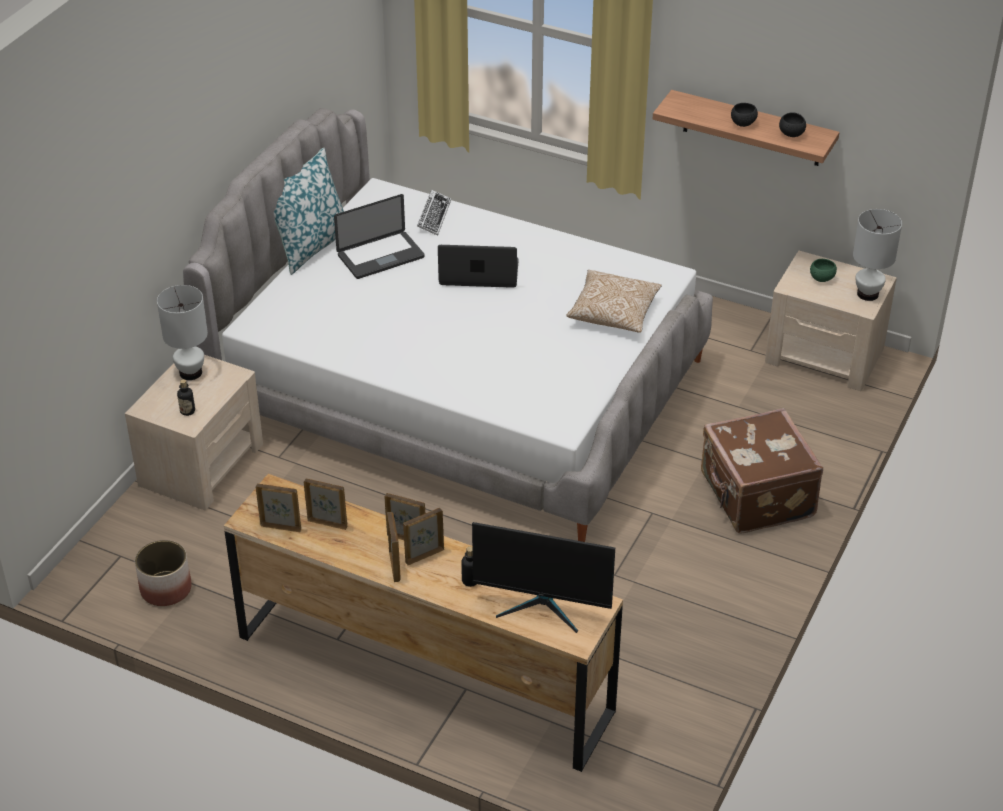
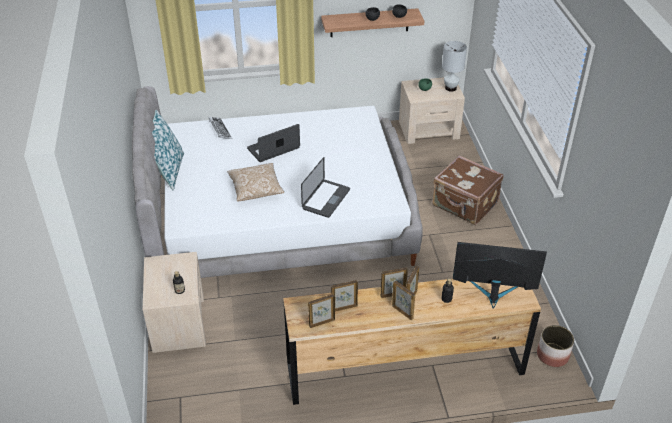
camera: 35 degrees left, 0 degrees up
planter [135,540,192,606] -> planter moved to [537,325,574,367]
white table lamp [157,285,208,380] -> none
laptop [334,194,425,279] -> laptop moved to [301,157,350,218]
monitor [472,522,615,633] -> monitor turned 150 degrees counterclockwise [453,242,547,309]
pillow [567,270,662,333] -> pillow moved to [227,163,284,201]

